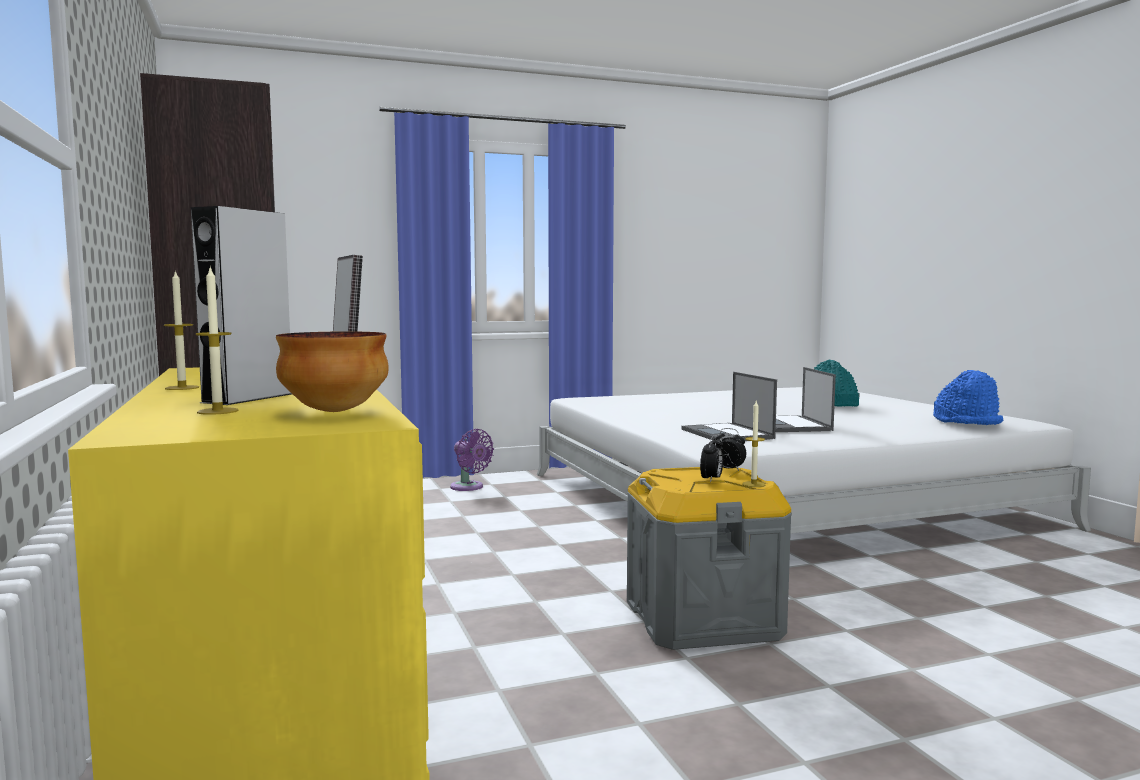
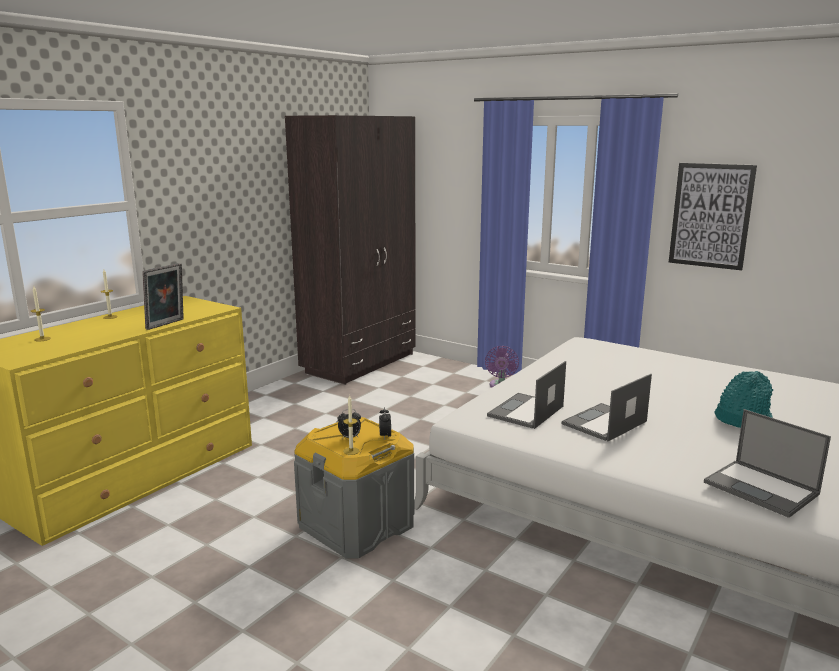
camera: 55 degrees right, 10 degrees up
grey speaker [191,206,292,405] -> none
bowl [276,331,389,412] -> none
blue hat [933,370,1003,425] -> laptop [704,409,831,518]
none -> picture [669,163,757,270]

